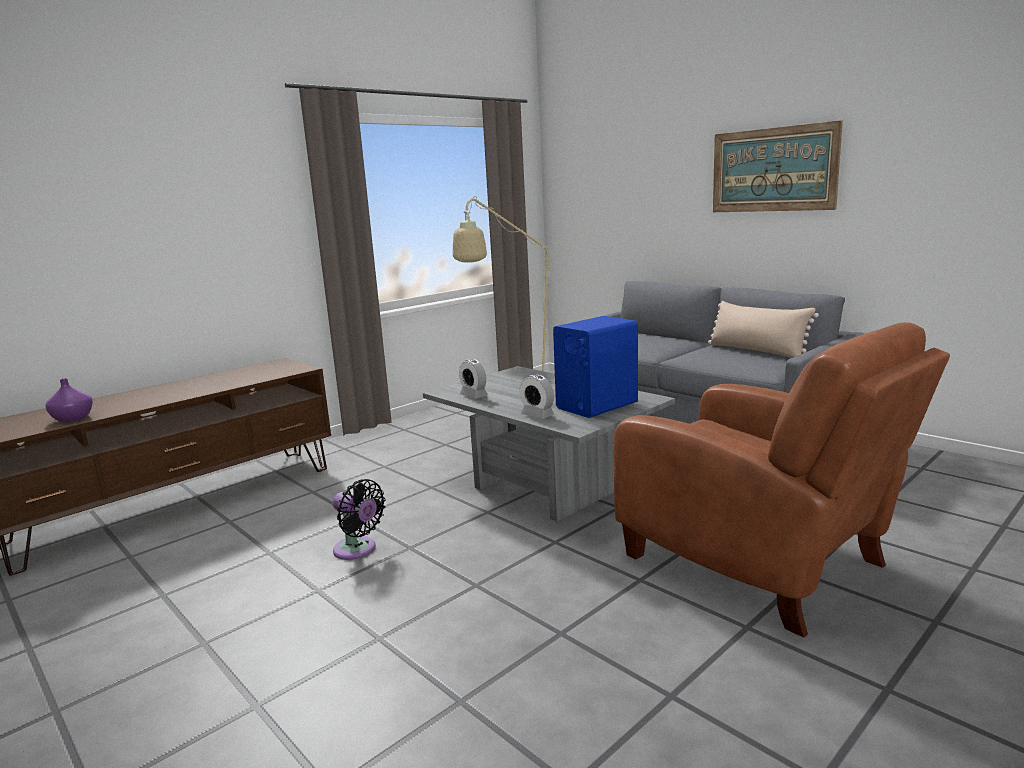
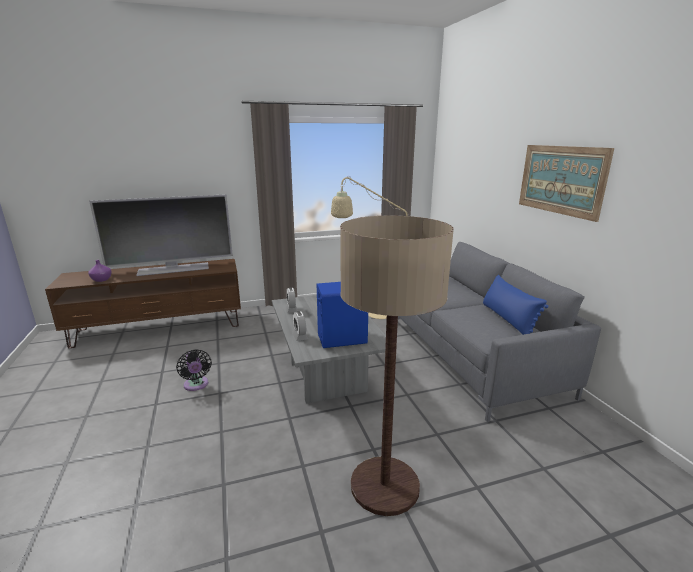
camera: 25 degrees right, 5 degrees up
brown armchair [613,322,950,637] -> floor lamp [340,216,454,516]
beige pillow [708,301,819,358] -> blue pillow [483,275,549,335]
none -> television [89,194,233,276]

